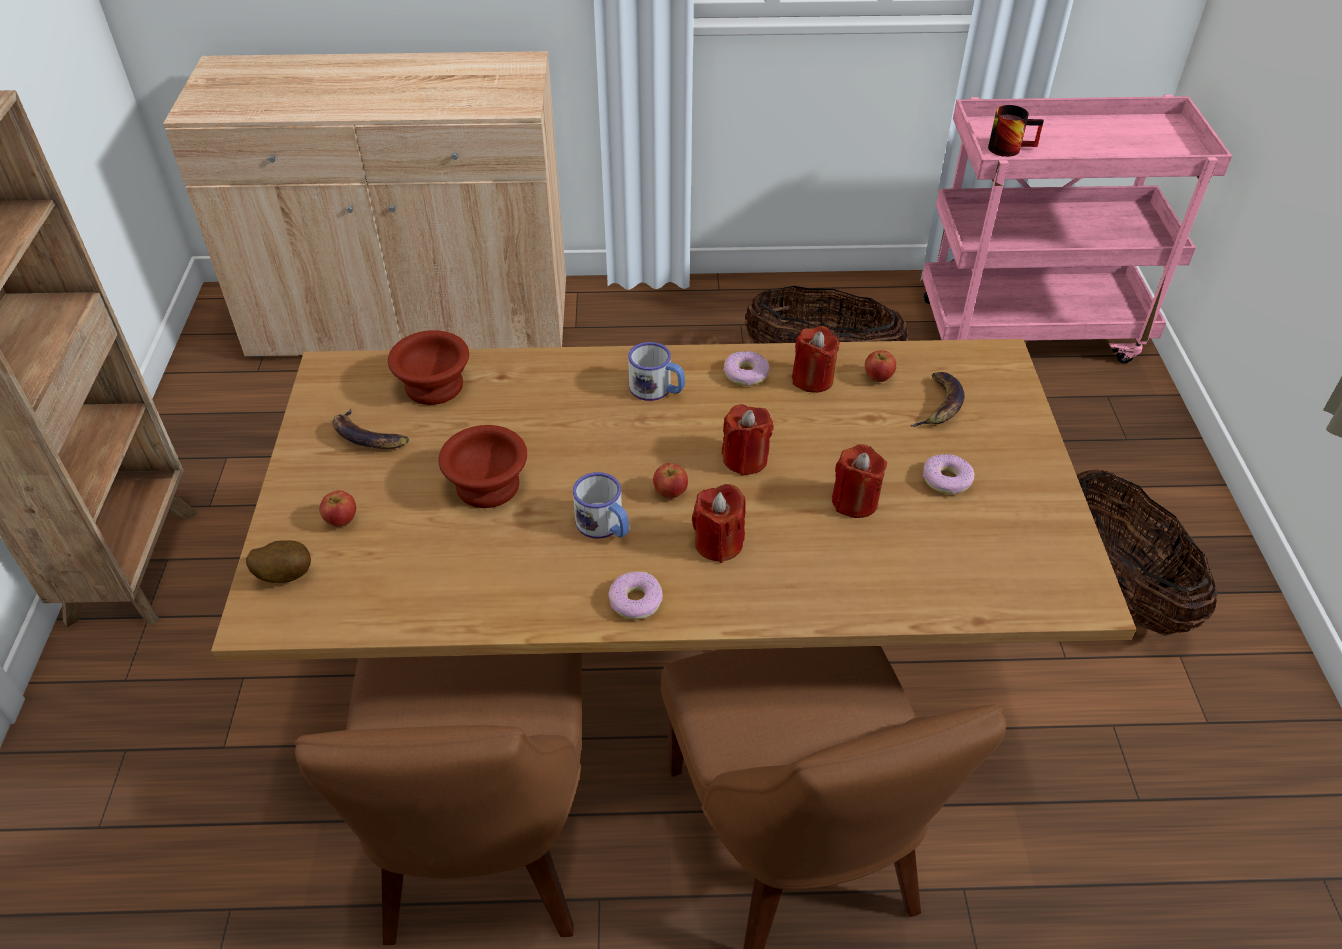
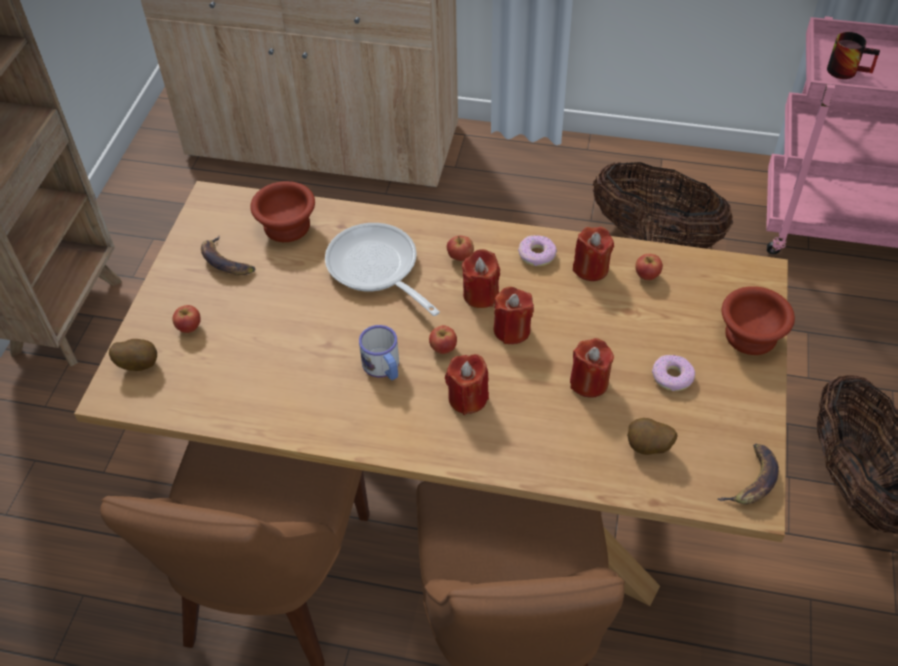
camera: 15 degrees right, 5 degrees up
brown bowl [438,425,527,508] -> brown bowl moved to [722,286,795,355]
donut [608,572,663,620] -> none
mug [628,342,685,401] -> apple [447,236,474,261]
banana [911,372,965,427] -> banana moved to [718,443,779,504]
none -> frying pan [325,223,440,316]
none -> red candle [462,249,500,308]
none -> potato [627,418,677,455]

